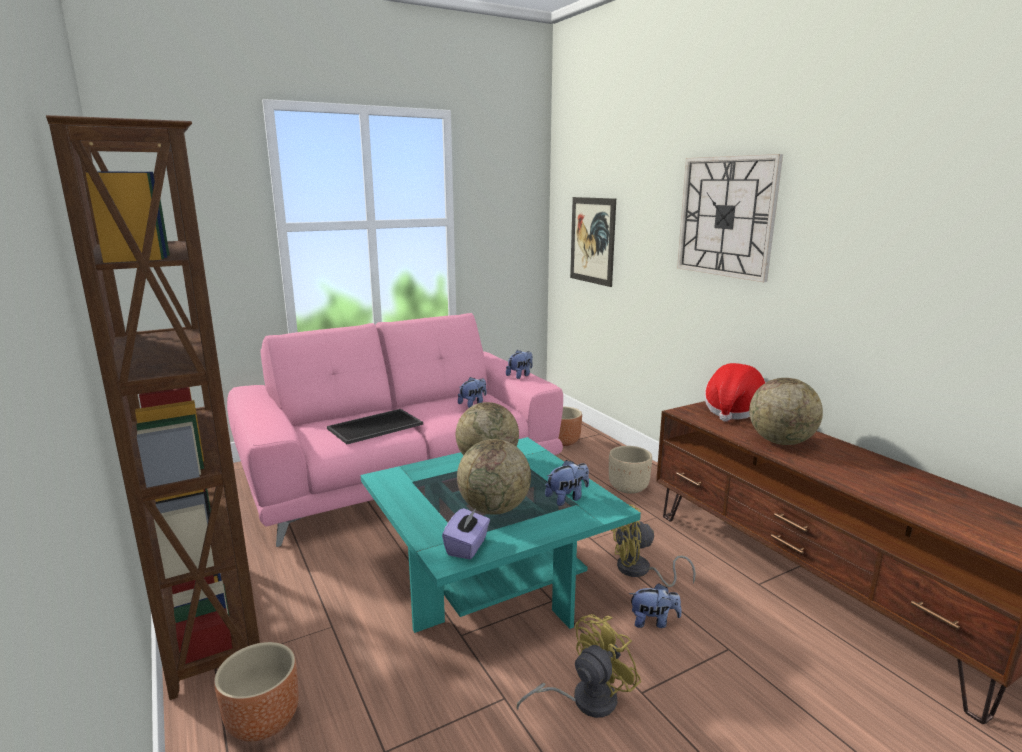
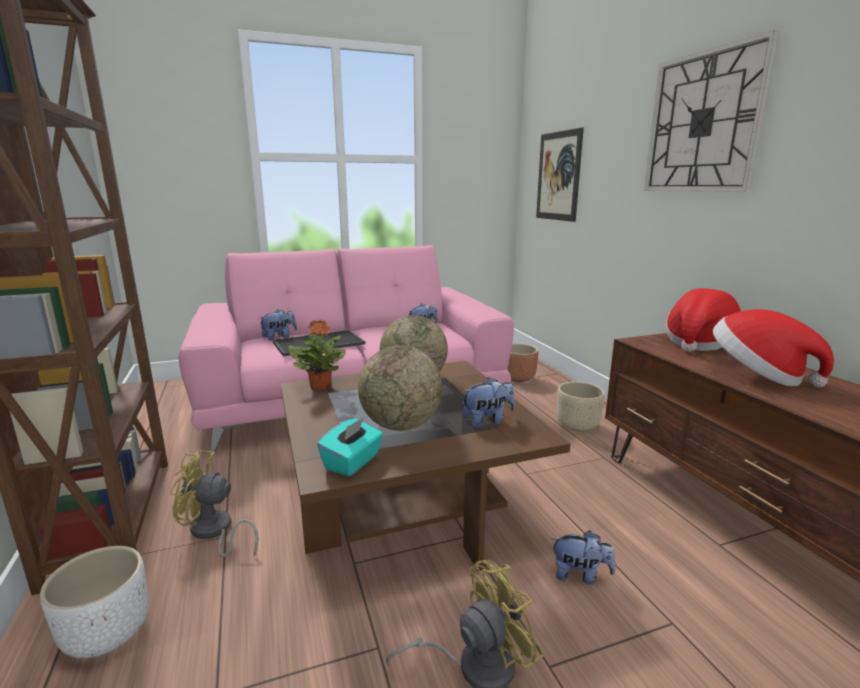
camera: 10 degrees right, 0 degrees up
brown planter [214,642,299,741] -> white planter [40,546,149,658]
turquoise coffee table [361,437,641,633] -> brown coffee table [280,361,571,571]
purple tissue box [442,507,490,559] -> turquoise tissue box [317,417,383,477]
plush toy [506,350,533,379] -> plush toy moved to [259,309,297,341]
yellow fan [611,505,696,587] -> yellow fan moved to [170,450,259,557]
globe [749,378,823,445] -> hat [713,309,834,387]
none -> potted plant [288,320,346,391]

